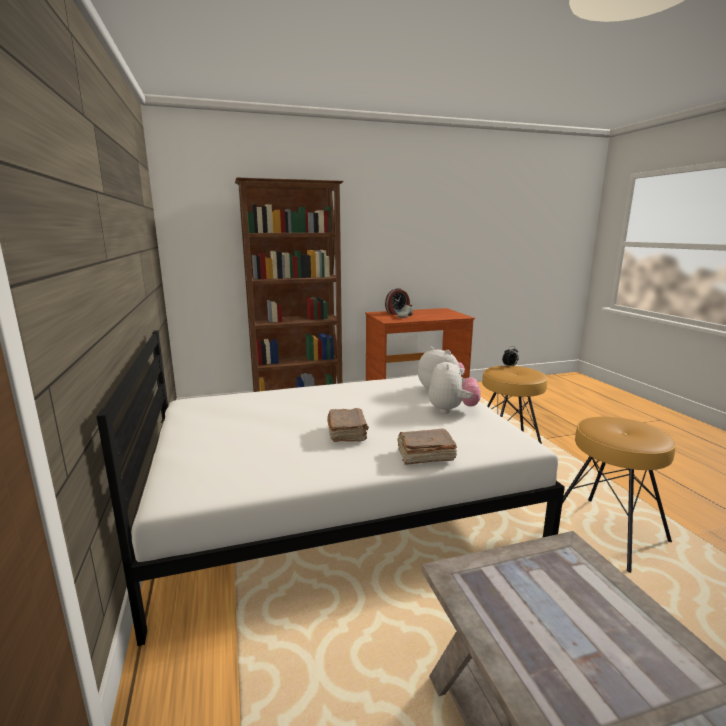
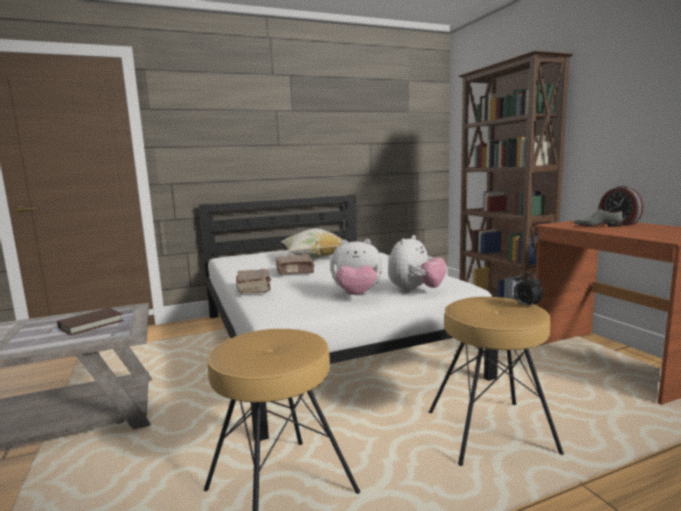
camera: 85 degrees right, 5 degrees down
none -> brown book [57,308,124,336]
none -> pillow [281,228,343,259]

